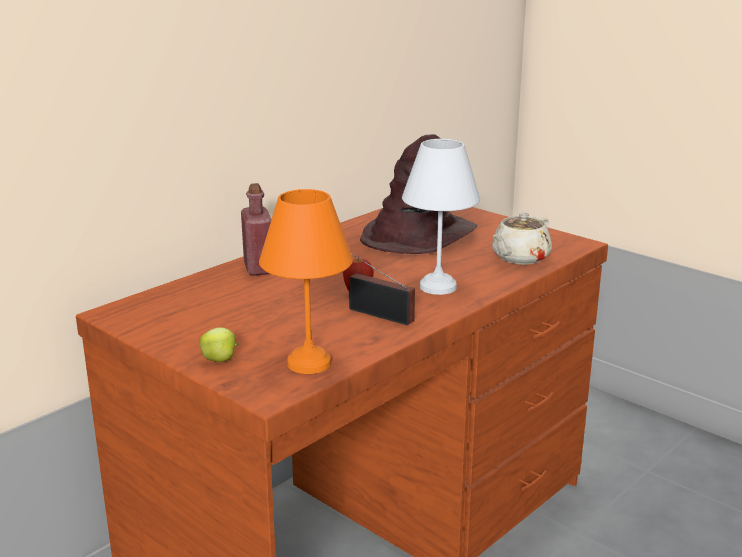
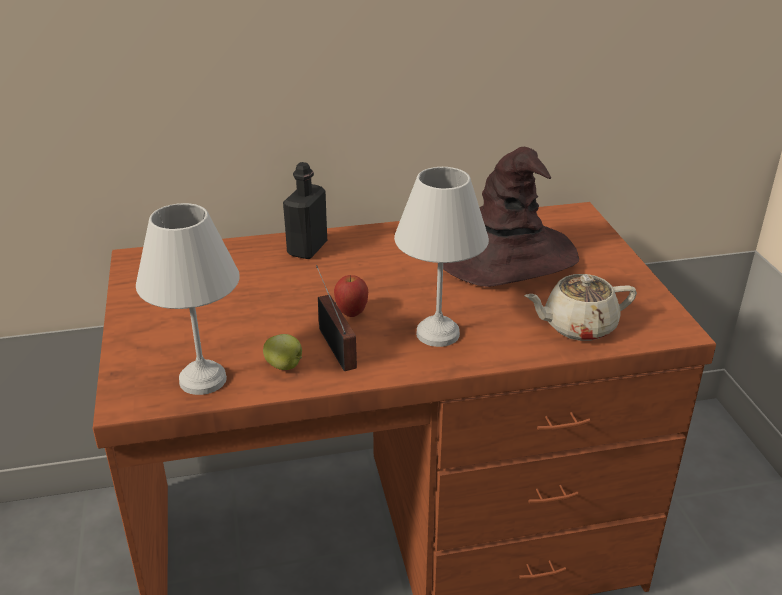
camera: 35 degrees right, 10 degrees up
apple [199,327,240,362] -> apple moved to [263,334,302,370]
red bottle [241,183,271,276] -> black bottle [283,162,327,259]
orange table lamp [259,189,353,374] -> white table lamp [136,203,240,395]

